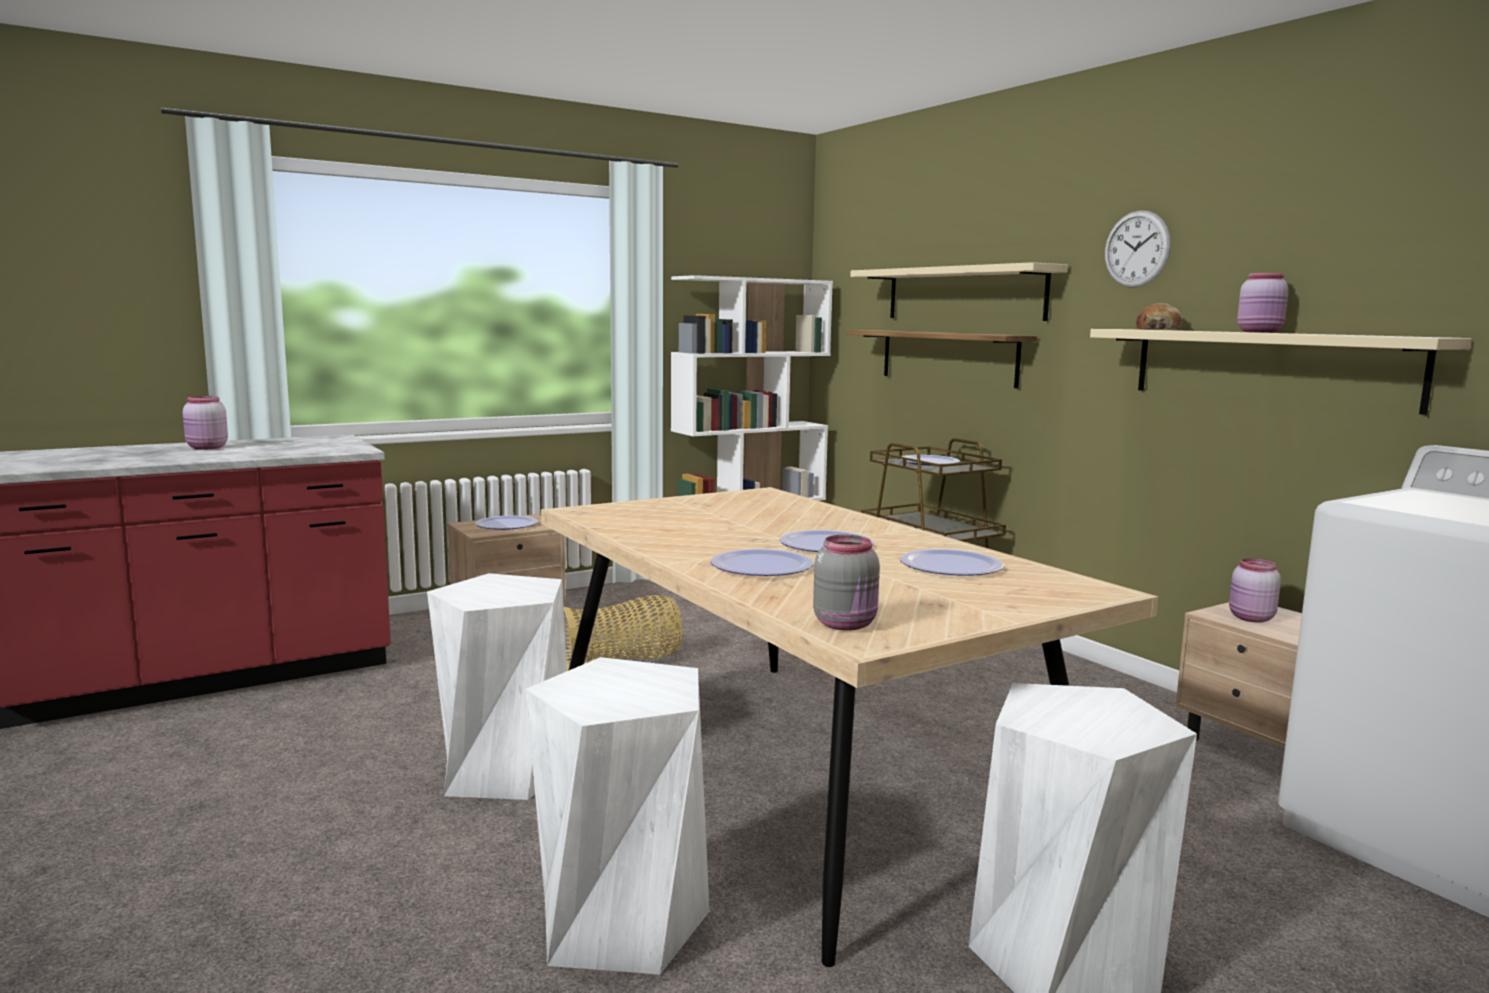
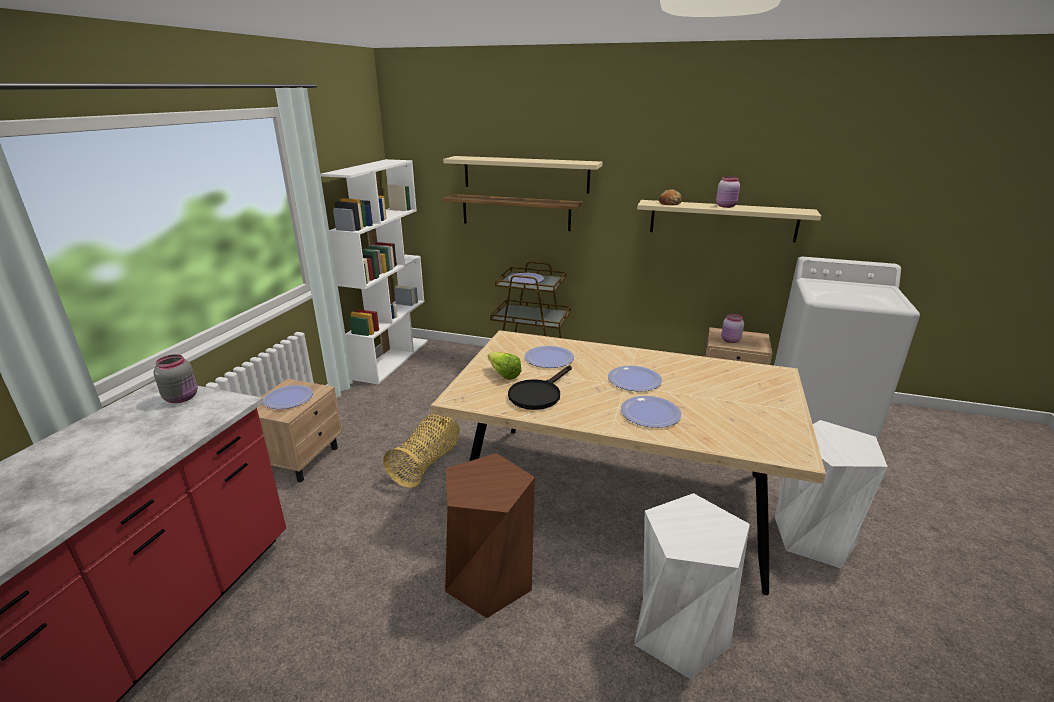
camera: 40 degrees left, 15 degrees up
pink jar [183,396,228,450] -> none
white stool [427,573,567,800] -> brown stool [445,453,535,618]
grey jar [813,535,880,631] -> grey jar moved to [154,354,198,403]
plate [900,549,1004,576] -> plate moved to [525,346,574,368]
wall clock [1105,210,1171,288] -> none
none -> lettuce [488,352,522,380]
none -> black frying pan [508,365,572,410]

